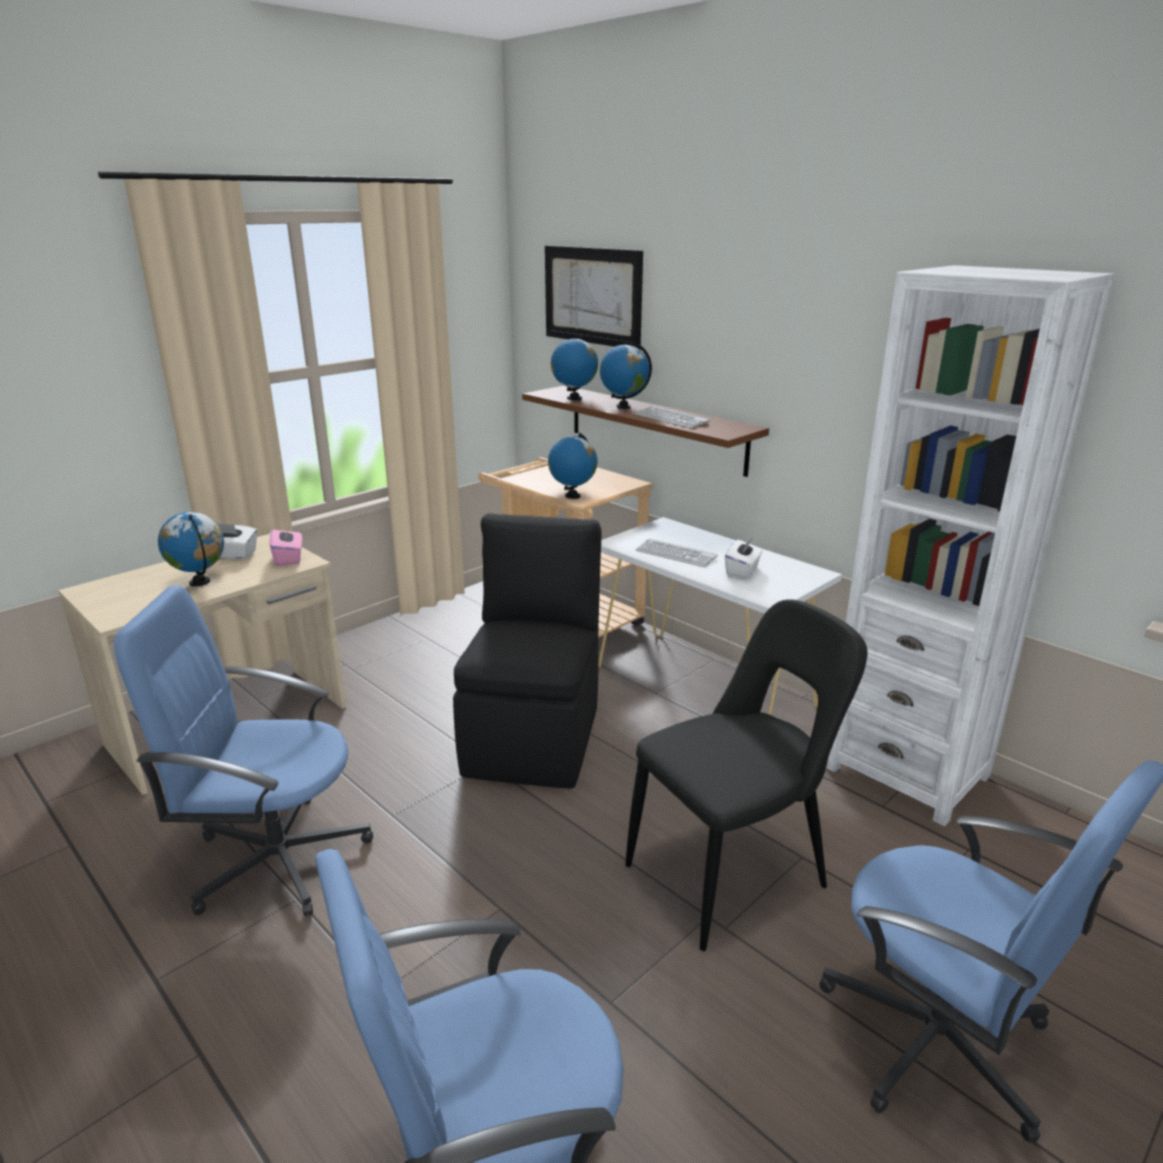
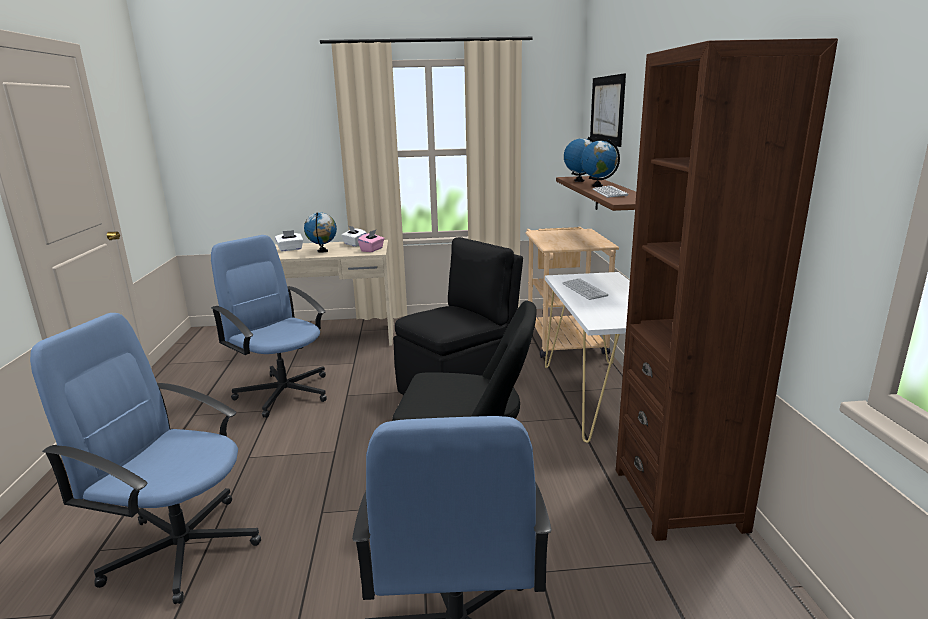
camera: 40 degrees right, 5 degrees down
globe [548,433,597,499] -> none
white tissue box [725,537,763,579] -> white tissue box moved to [275,230,303,251]
white bookcase [826,265,1115,826] -> brown bookcase [616,38,838,541]

